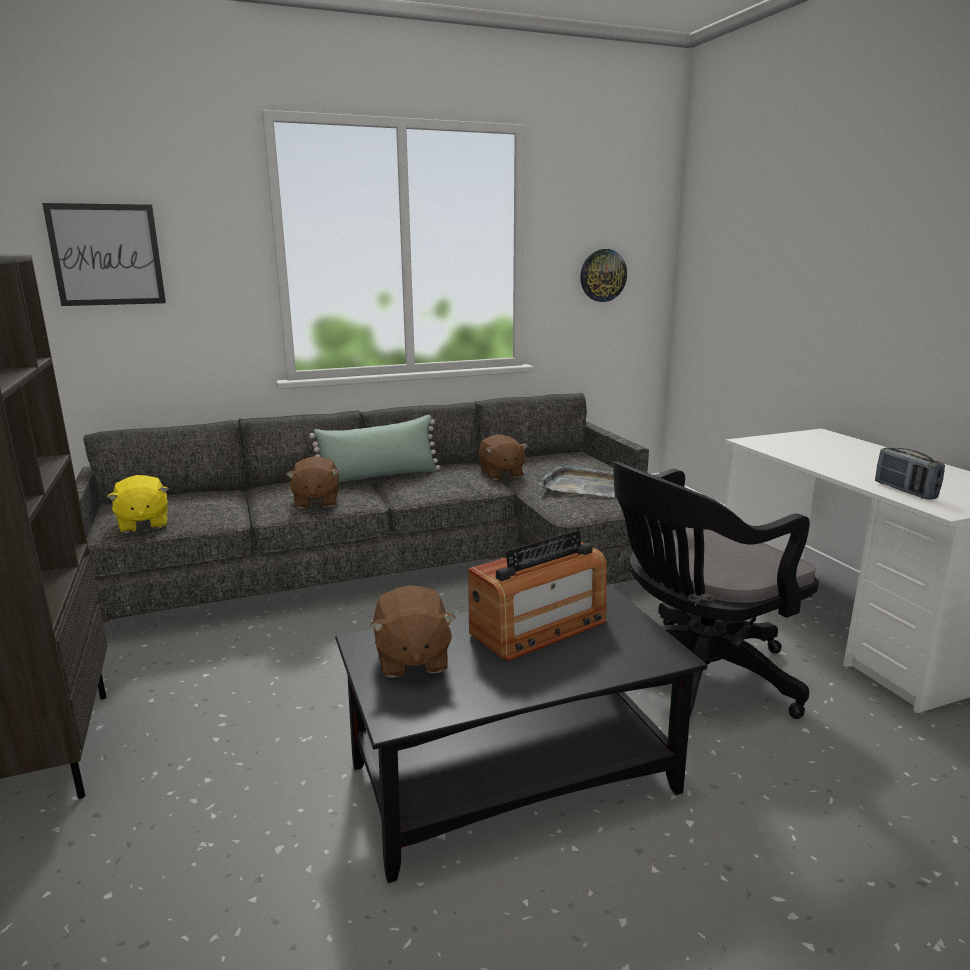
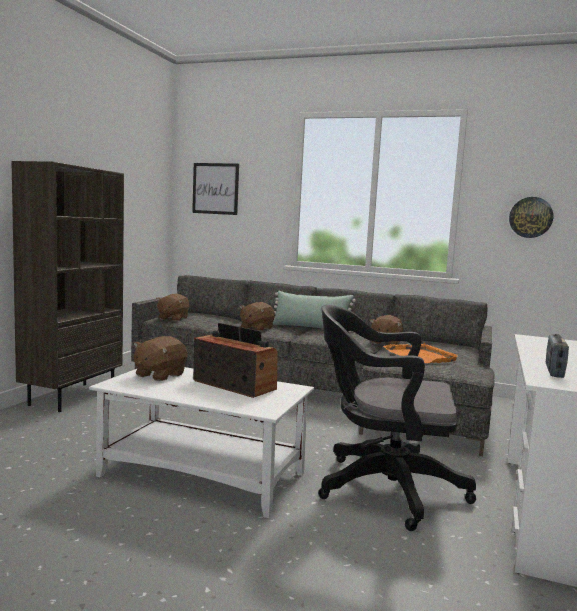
camera: 40 degrees right, 10 degrees down
yellow plush toy [107,475,168,533] -> brown plush toy [156,294,189,321]
black coffee table [335,585,708,883] -> white coffee table [89,367,314,518]
radio [468,531,607,661] -> radio turned 150 degrees counterclockwise [193,323,277,398]
grey tray [539,464,615,497] -> orange tray [383,343,459,363]

